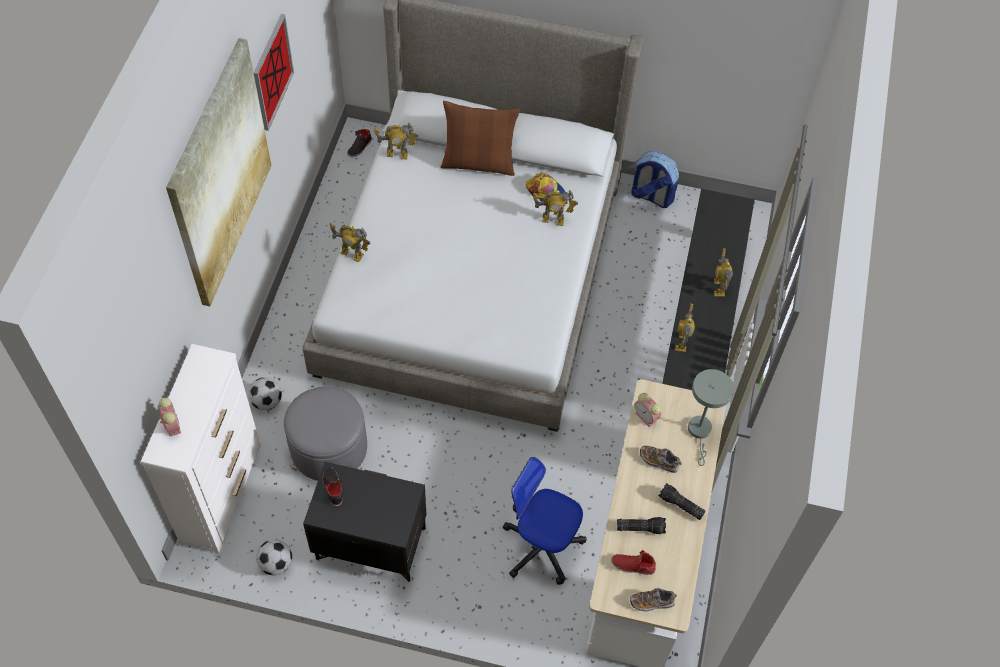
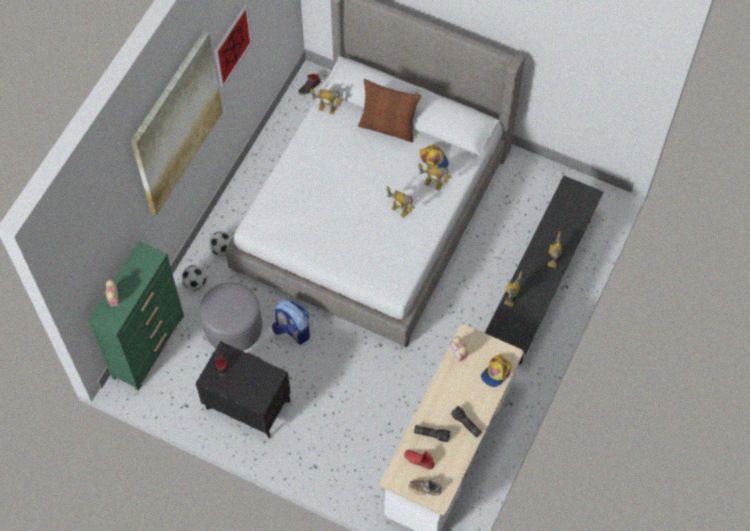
camera: 15 degrees right, 5 degrees up
white dresser [141,344,261,554] -> green dresser [88,241,184,391]
football [256,540,292,575] -> football moved to [209,231,232,256]
toy robot [329,222,371,262] -> toy robot moved to [387,186,415,218]
office chair [503,457,587,585] -> none
backpack [631,151,679,208] -> backpack moved to [272,299,310,344]
shoe [640,446,682,473] -> none
grey table lamp [688,369,734,466] -> cap [481,355,511,387]

